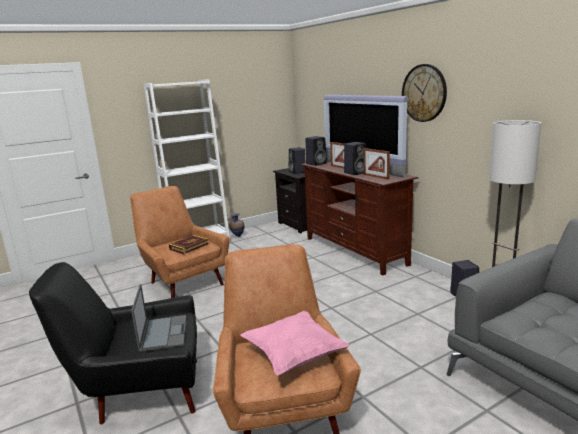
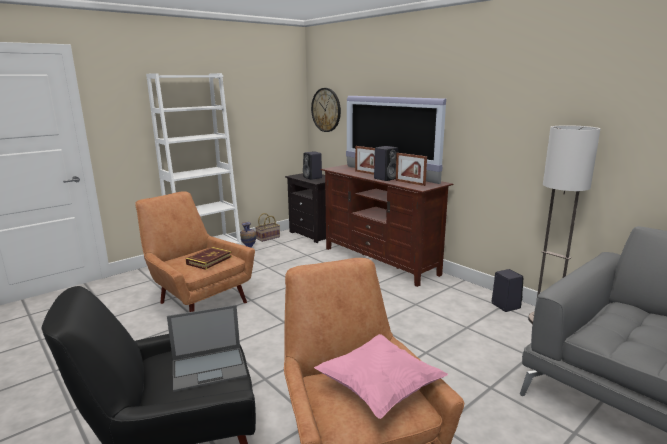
camera: 10 degrees left, 0 degrees up
laptop [131,284,186,352] -> laptop turned 90 degrees clockwise [167,305,247,392]
black speaker [305,136,327,166] -> none
wall clock [402,64,447,122] -> wall clock moved to [311,88,341,132]
none -> basket [255,213,280,242]

